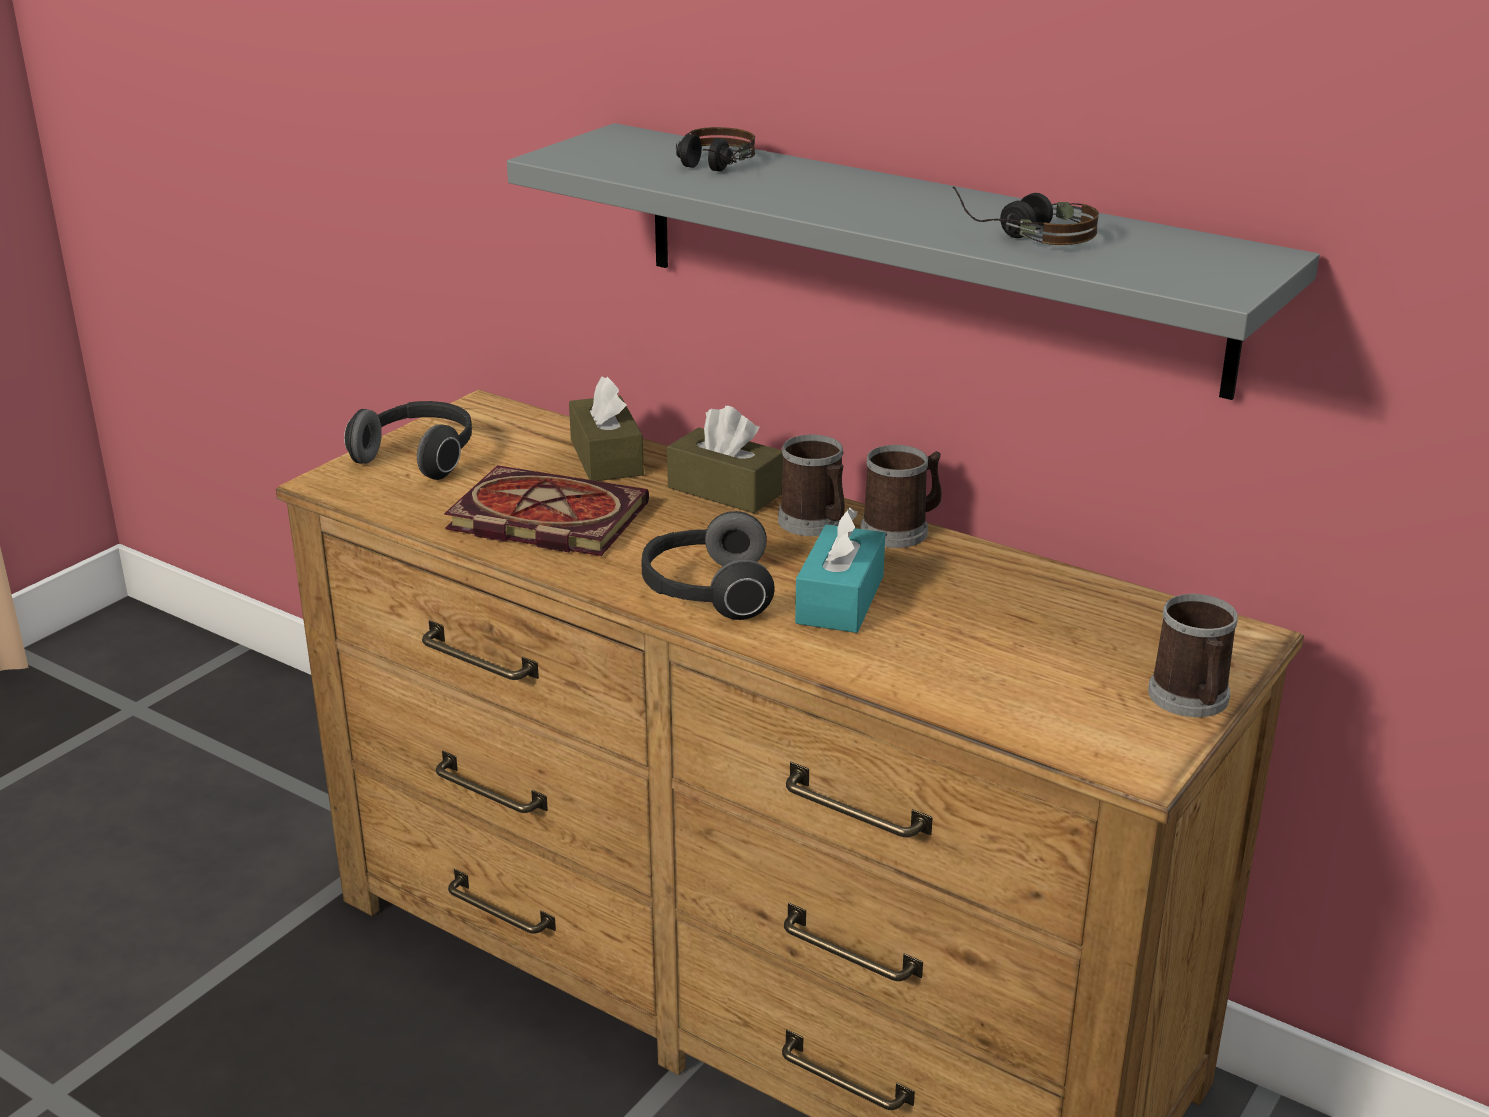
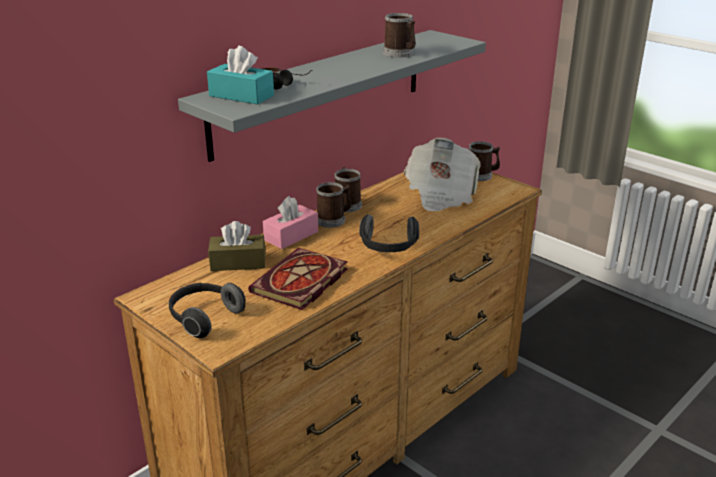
camera: 80 degrees left, 0 degrees up
brown tissue box [667,406,783,513] -> pink tissue box [263,196,318,249]
turquoise tissue box [795,508,885,633] -> turquoise tissue box moved to [207,46,274,105]
headphones [952,186,1099,245] -> mug [383,13,415,58]
none -> newspaper [404,138,481,211]

